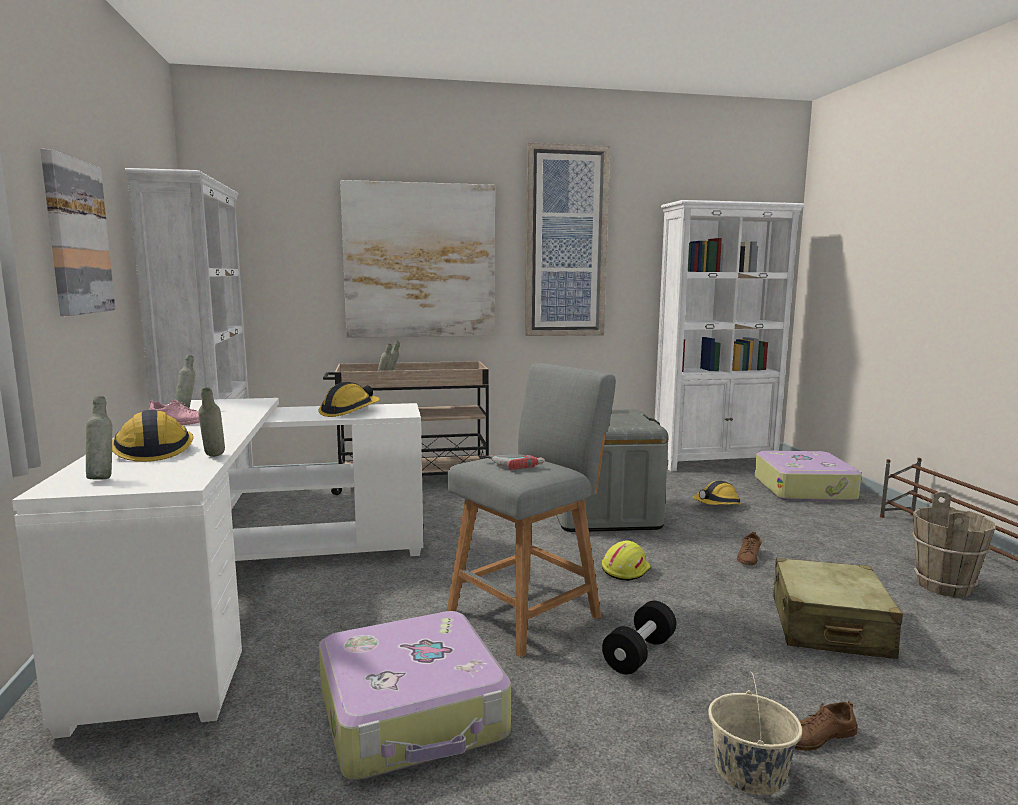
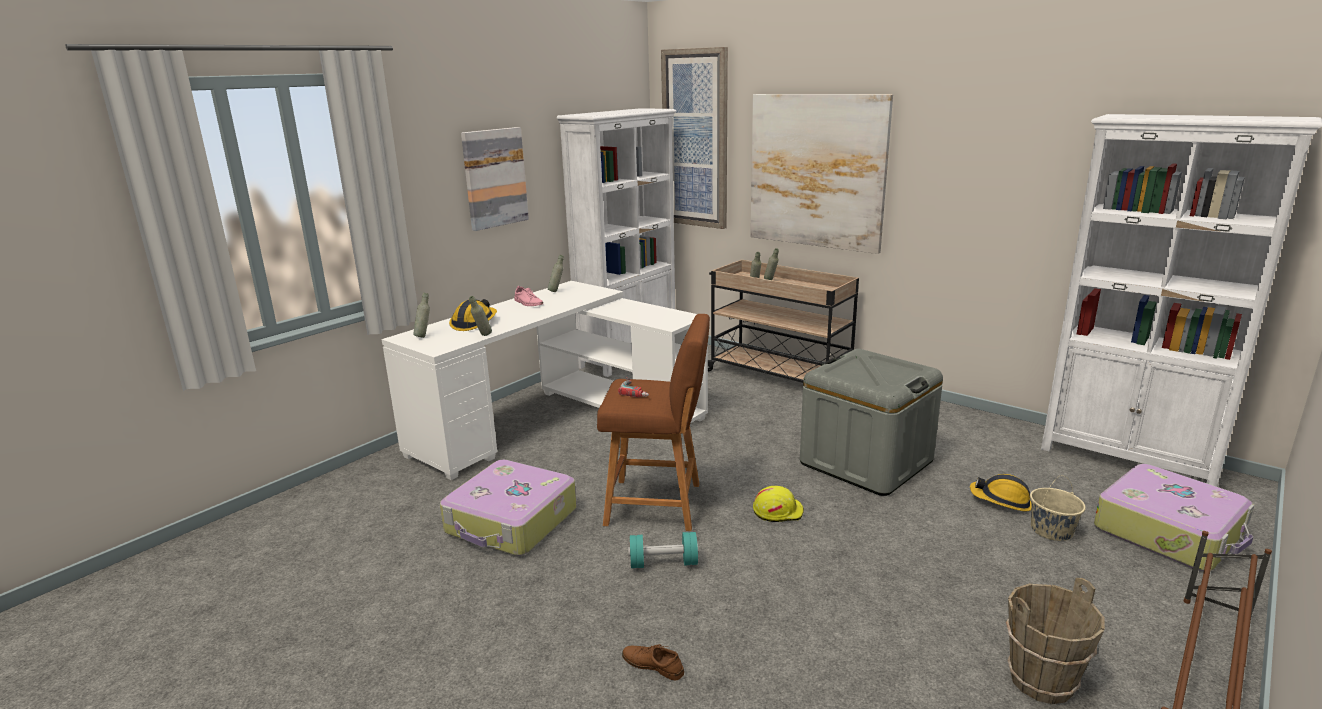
camera: 50 degrees right, 10 degrees up
hard hat [318,382,380,417] -> none
grey stool [447,363,616,657] -> brown stool [597,314,710,531]
picture [525,142,610,336] -> picture moved to [661,47,728,229]
black dumbbell [602,601,677,674] -> turquoise dumbbell [628,532,698,568]
beige bucket [708,672,802,795] -> beige bucket moved to [1030,476,1086,541]
brown shoe [737,532,762,565] -> none
beige suitcase [773,558,903,659] -> none

